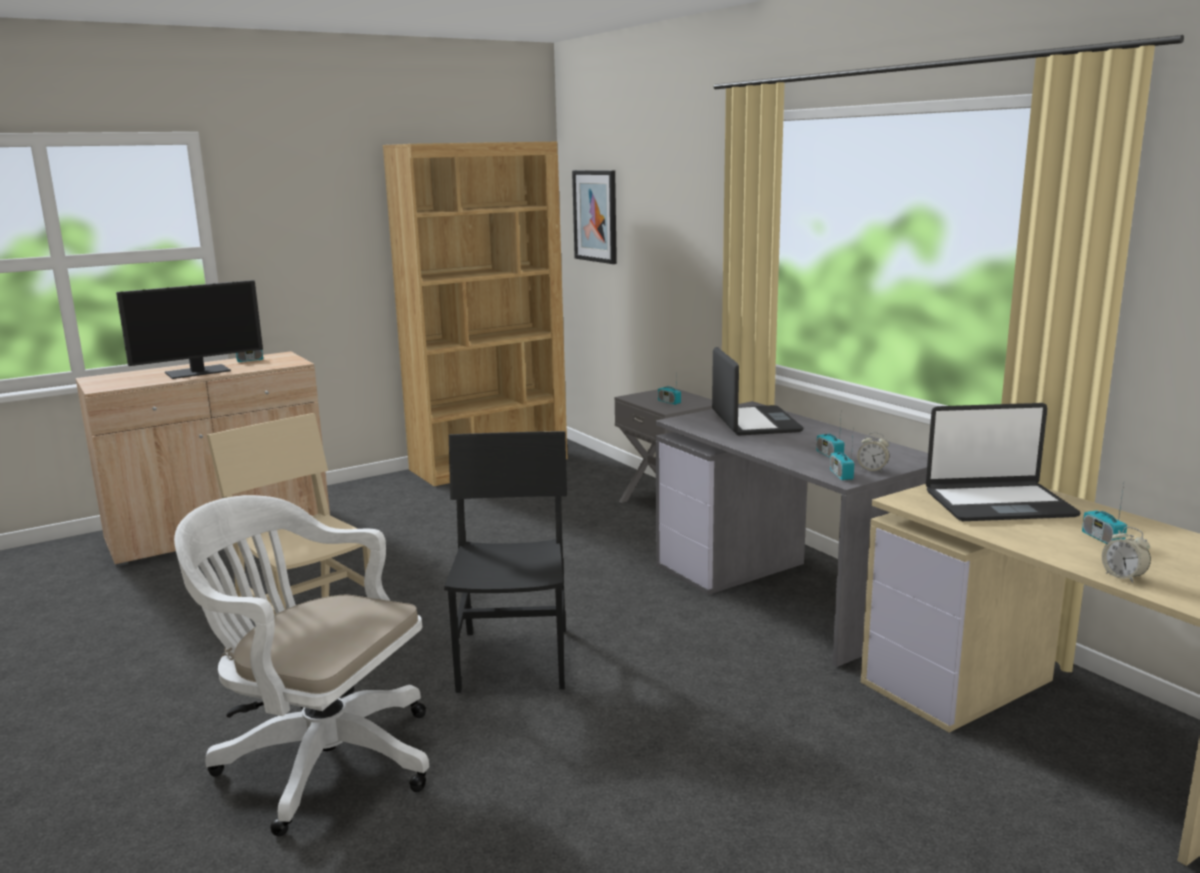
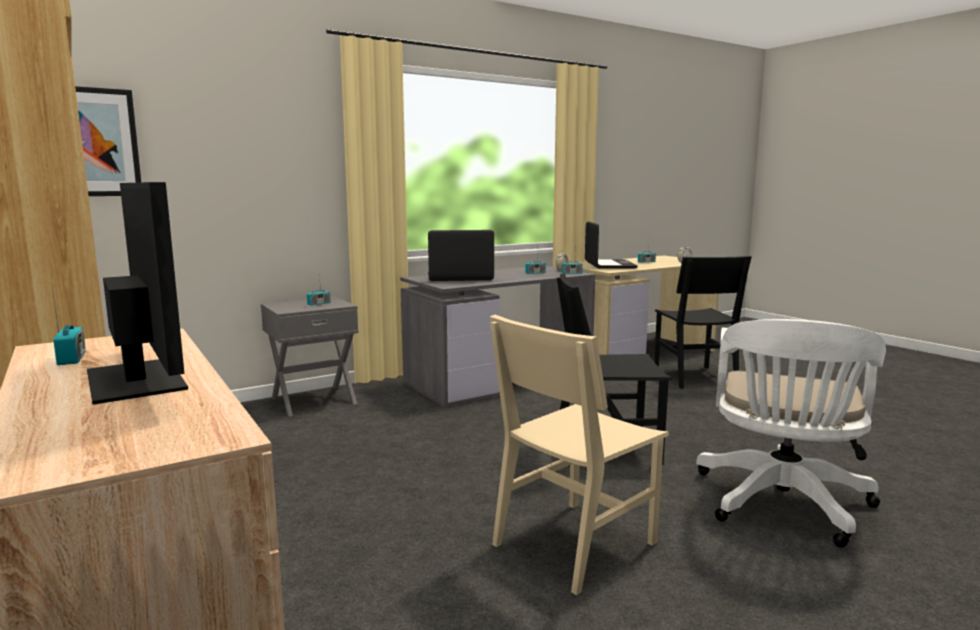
camera: 90 degrees left, 5 degrees down
none -> black chair [654,256,752,389]

